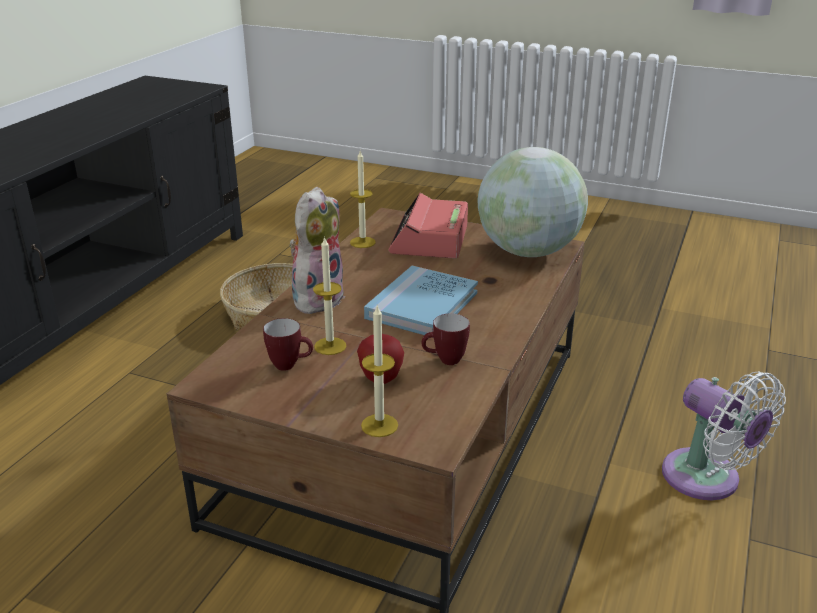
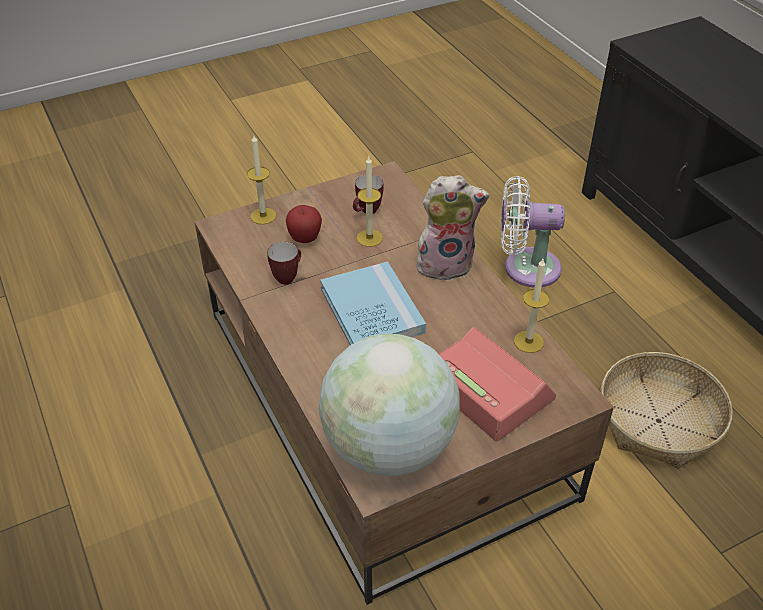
camera: 130 degrees right, 15 degrees up
plush toy [289,187,345,314] -> plush toy turned 75 degrees counterclockwise [416,175,489,281]
white fan [662,371,786,500] -> white fan moved to [501,176,565,288]

